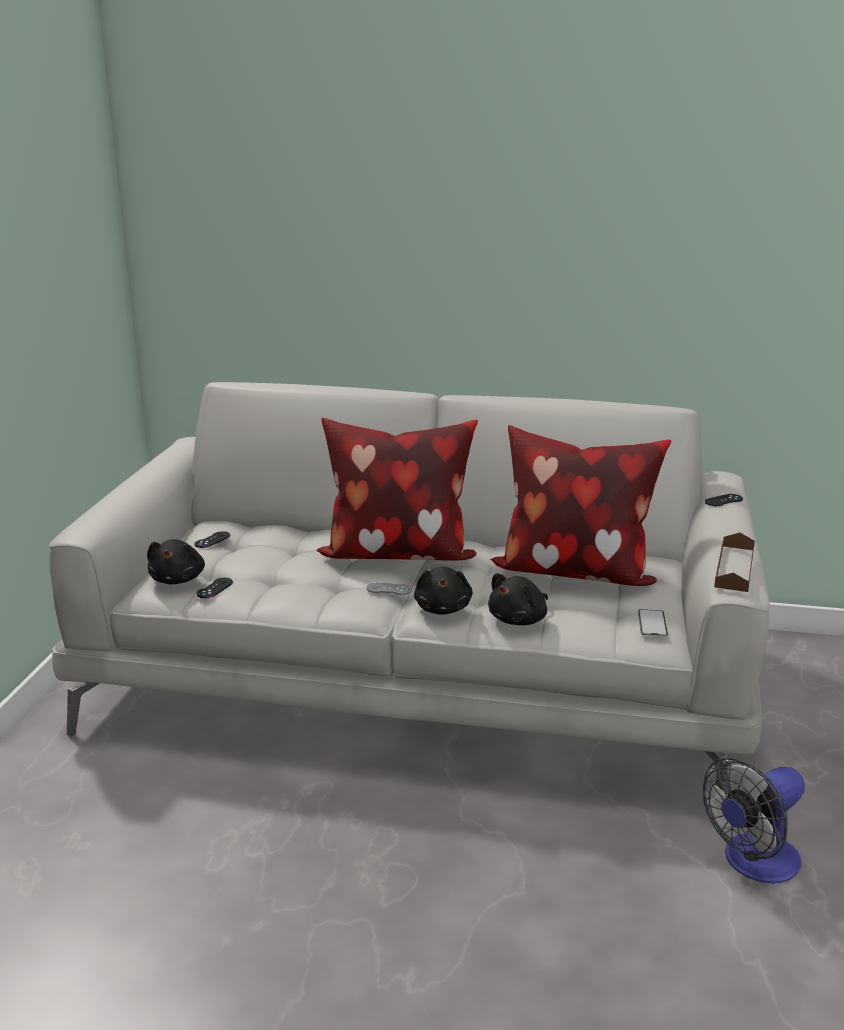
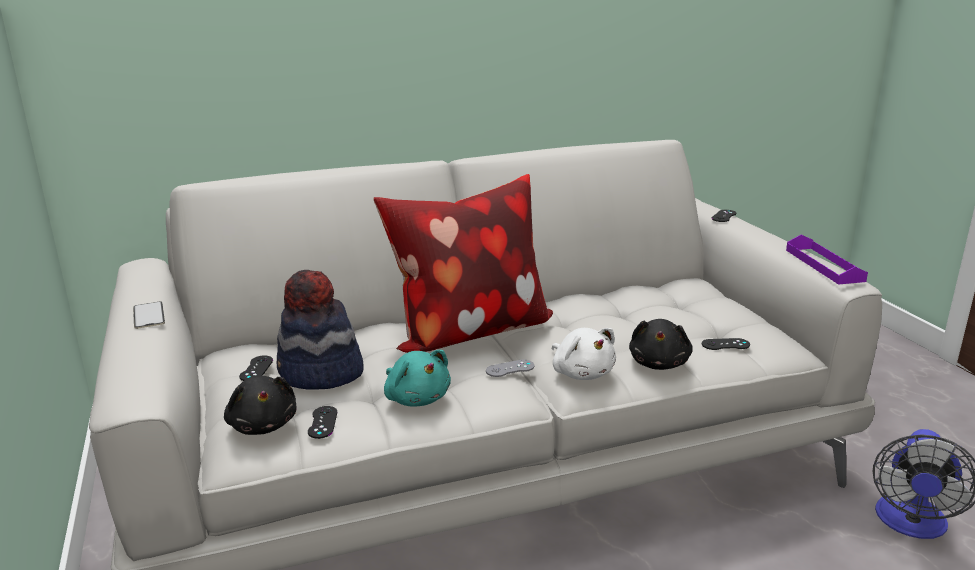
camera: 30 degrees left, 0 degrees up
black plush toy [414,566,473,615] -> white plush toy [552,328,616,380]
pillow [490,425,671,586] -> none
phone [638,609,668,637] -> phone moved to [133,301,165,329]
brown tray [714,533,755,592] -> purple tray [786,235,868,285]
none -> hat [277,270,364,390]
none -> turquoise plush toy [384,350,451,407]
none -> black game controller [702,338,750,350]

